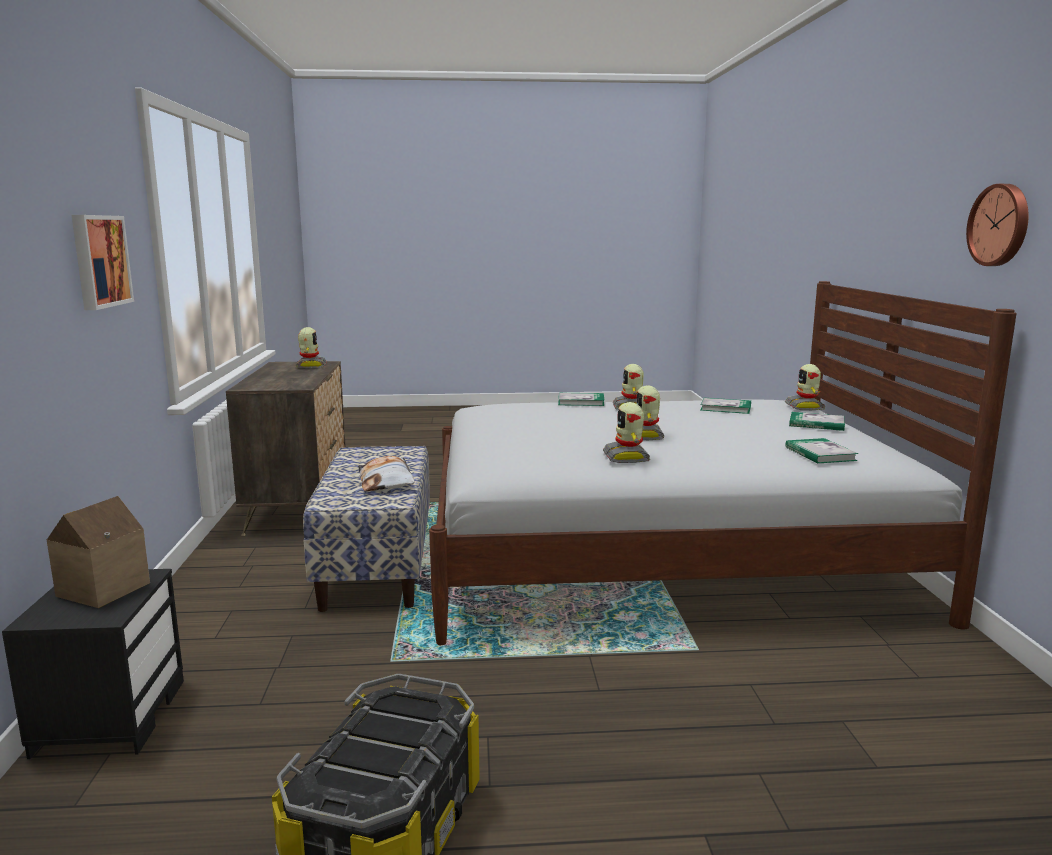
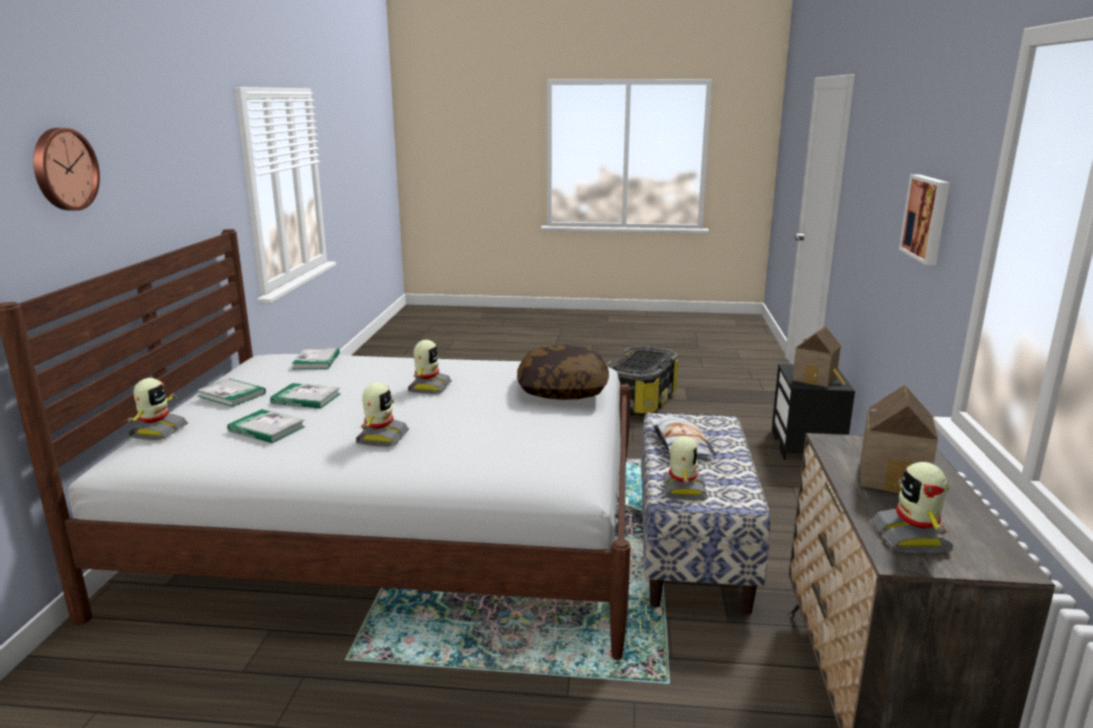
camera: 170 degrees left, 5 degrees up
book [558,393,604,406] -> book moved to [270,383,340,409]
toy robot [603,402,650,463] -> toy robot moved to [663,436,708,500]
wall clock [966,184,1029,266] -> wall clock moved to [33,128,100,211]
none -> pillow [517,344,609,400]
none -> toy house [860,385,949,493]

